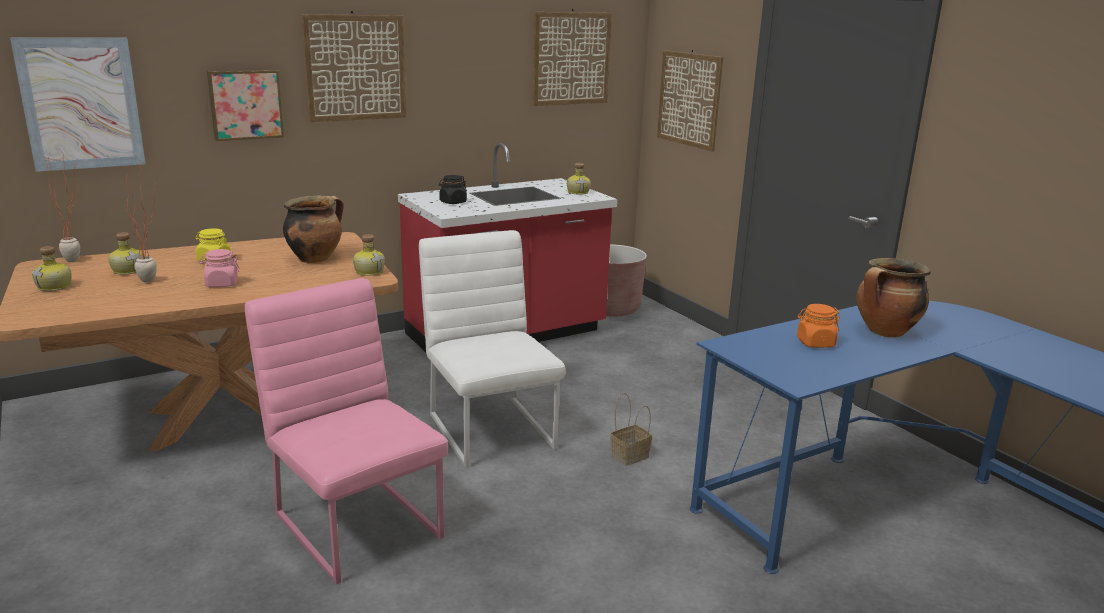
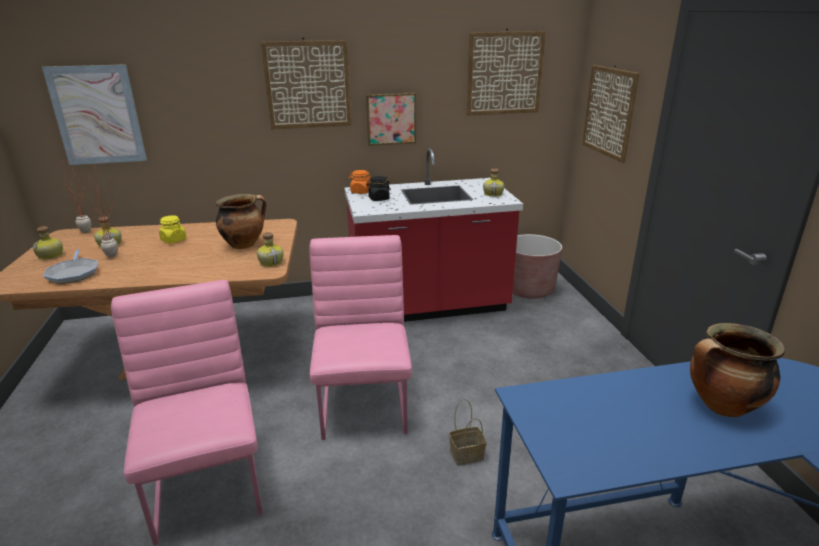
camera: 20 degrees right, 5 degrees up
pink jar [199,249,240,287] -> none
picture [207,70,284,141] -> picture moved to [366,93,416,146]
white chair [419,230,565,468] -> pink chair [309,235,412,440]
orange jar [797,304,840,348] -> orange jar moved to [349,170,371,194]
none -> frying pan [43,249,98,284]

